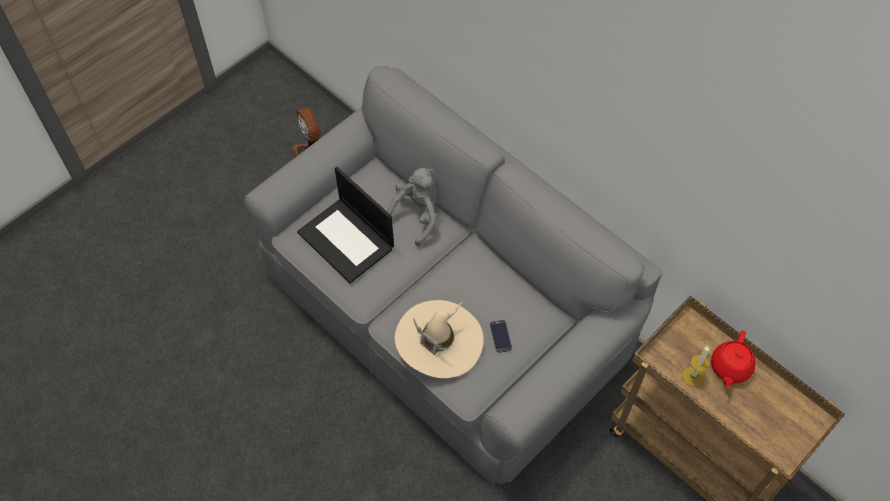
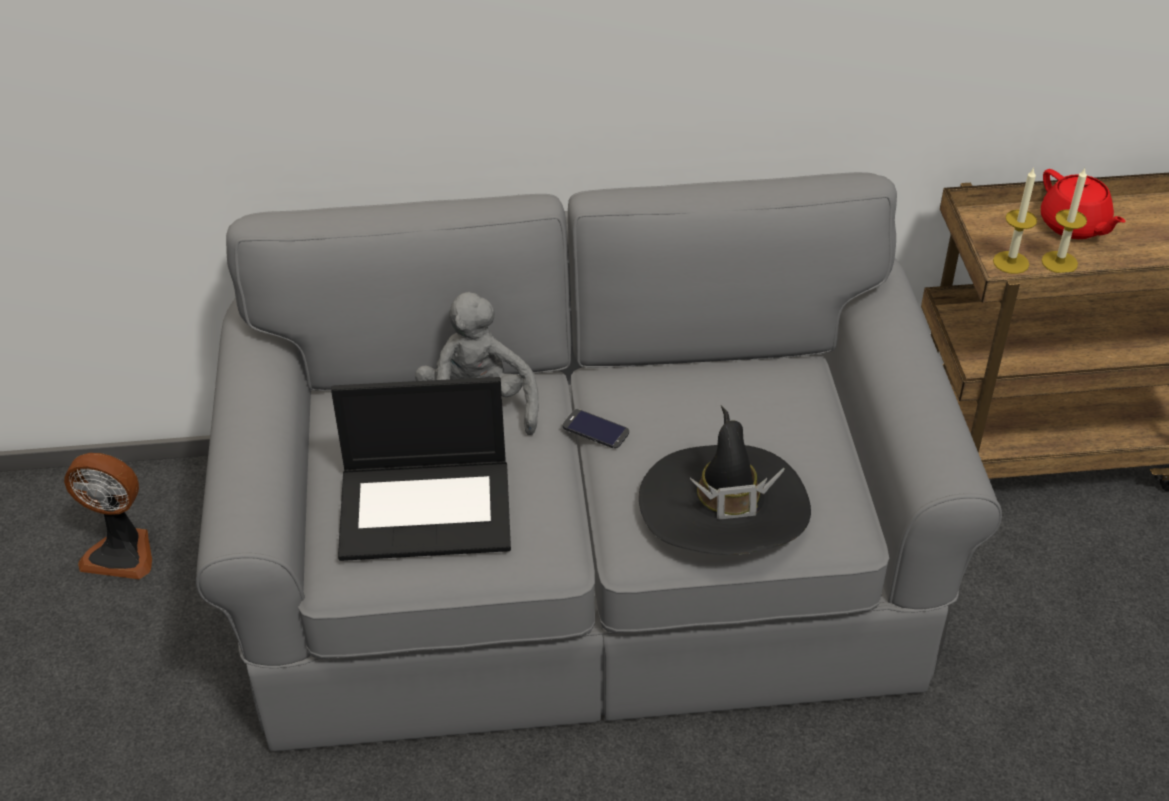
camera: 50 degrees left, 15 degrees down
beige hat [395,300,484,378] -> black hat [639,405,811,555]
phone [490,320,512,353] -> phone moved to [563,409,629,449]
none -> candle [993,167,1037,274]

